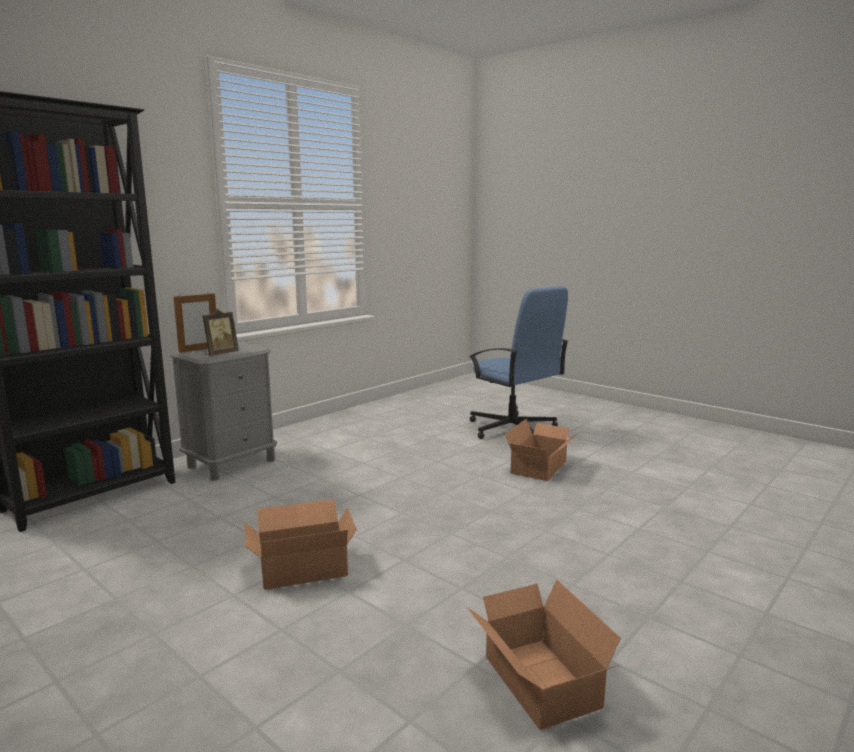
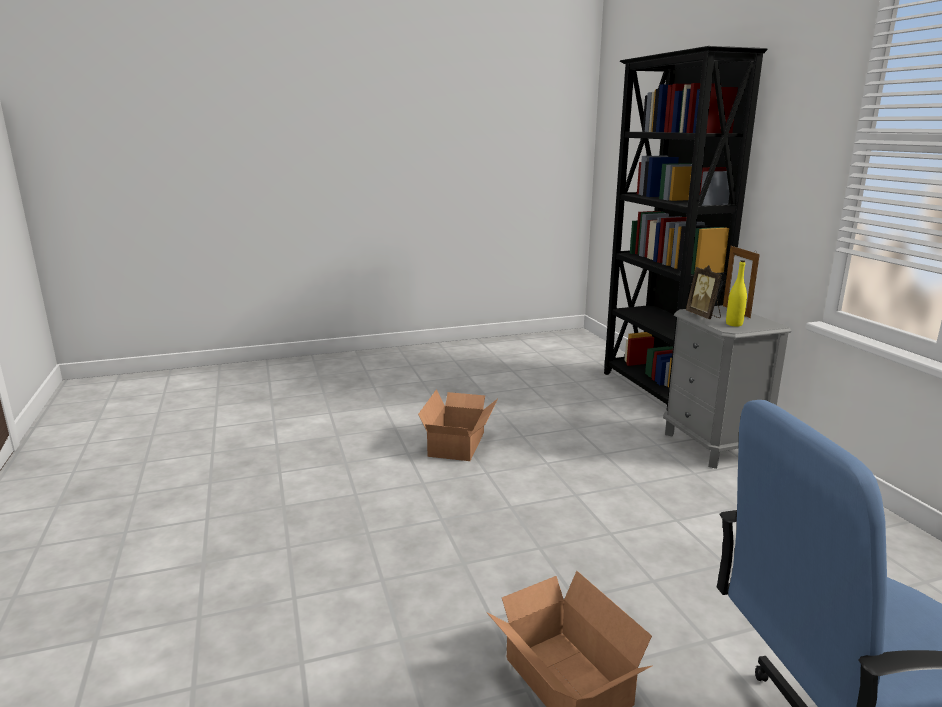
camera: 120 degrees right, 5 degrees up
cardboard box [467,579,621,730] -> none
none -> yellow bottle [726,260,747,326]

